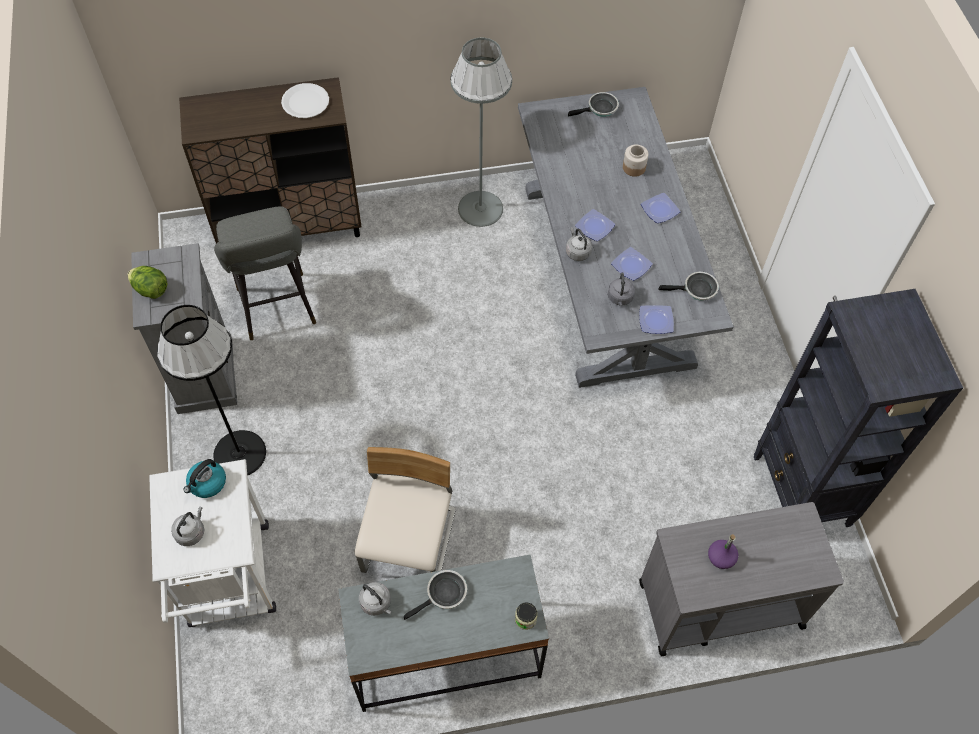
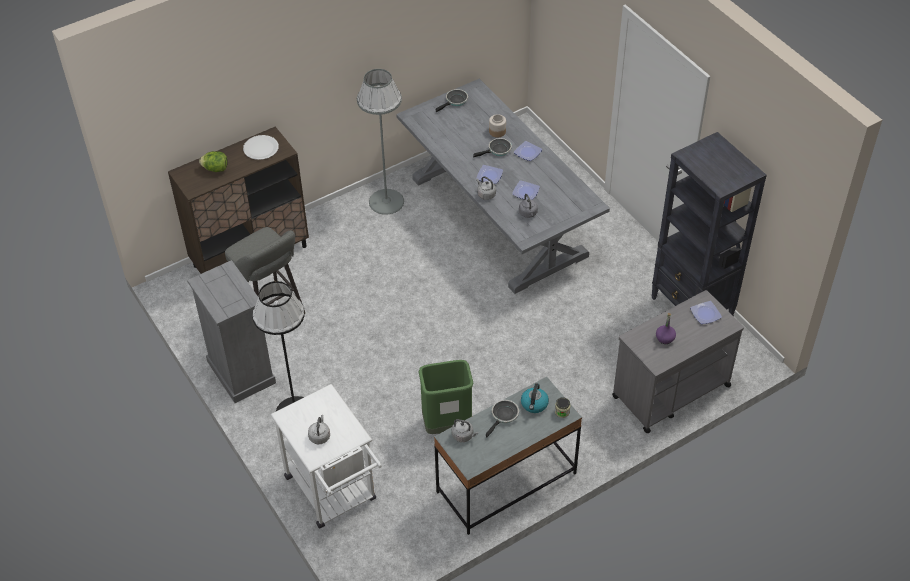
camera: 20 degrees left, 10 degrees down
lettuce [127,266,168,299] -> lettuce moved to [199,151,228,172]
kettle [183,459,226,498] -> kettle moved to [521,383,549,413]
beige chair [355,447,456,573] -> green trash can [419,360,473,434]
plate [639,305,674,334] -> plate moved to [690,301,722,324]
frying pan [658,272,719,301] -> frying pan moved to [473,138,512,158]

